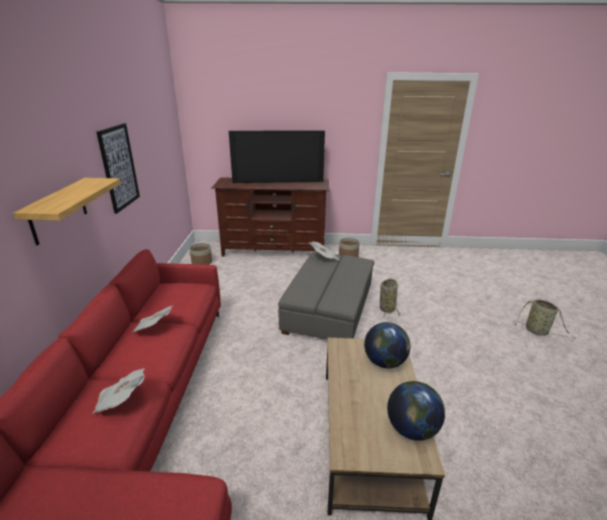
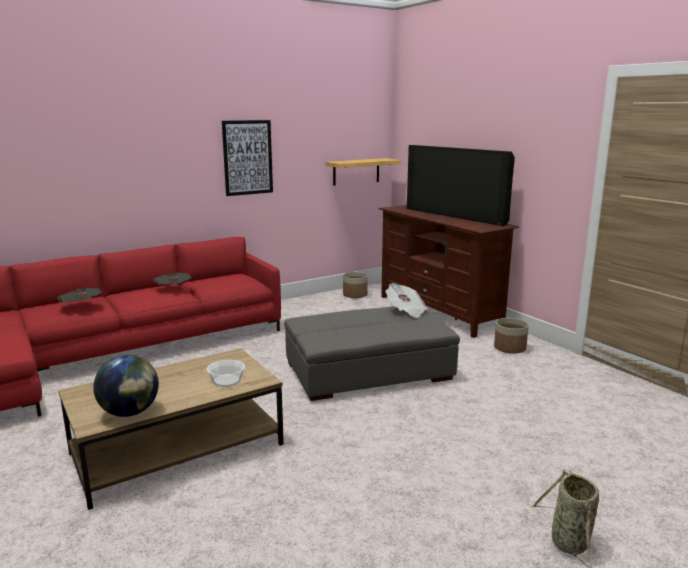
camera: 55 degrees right, 10 degrees down
shelf [13,178,121,245] -> shelf moved to [326,158,401,186]
globe [364,322,410,368] -> bowl [207,360,245,387]
basket [380,279,400,318] -> none

